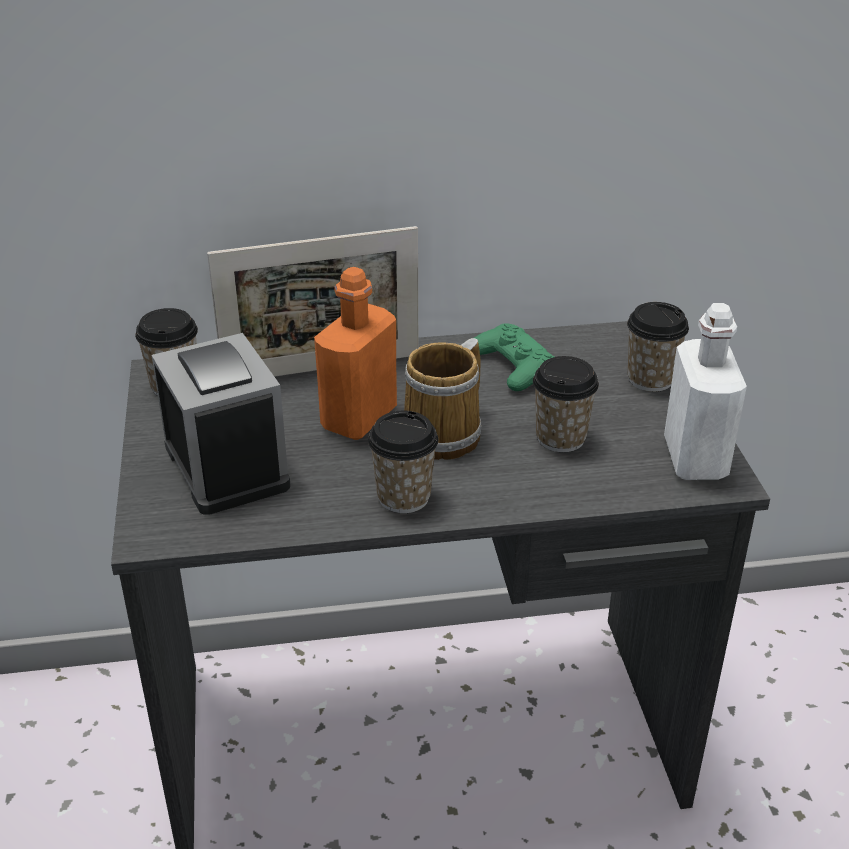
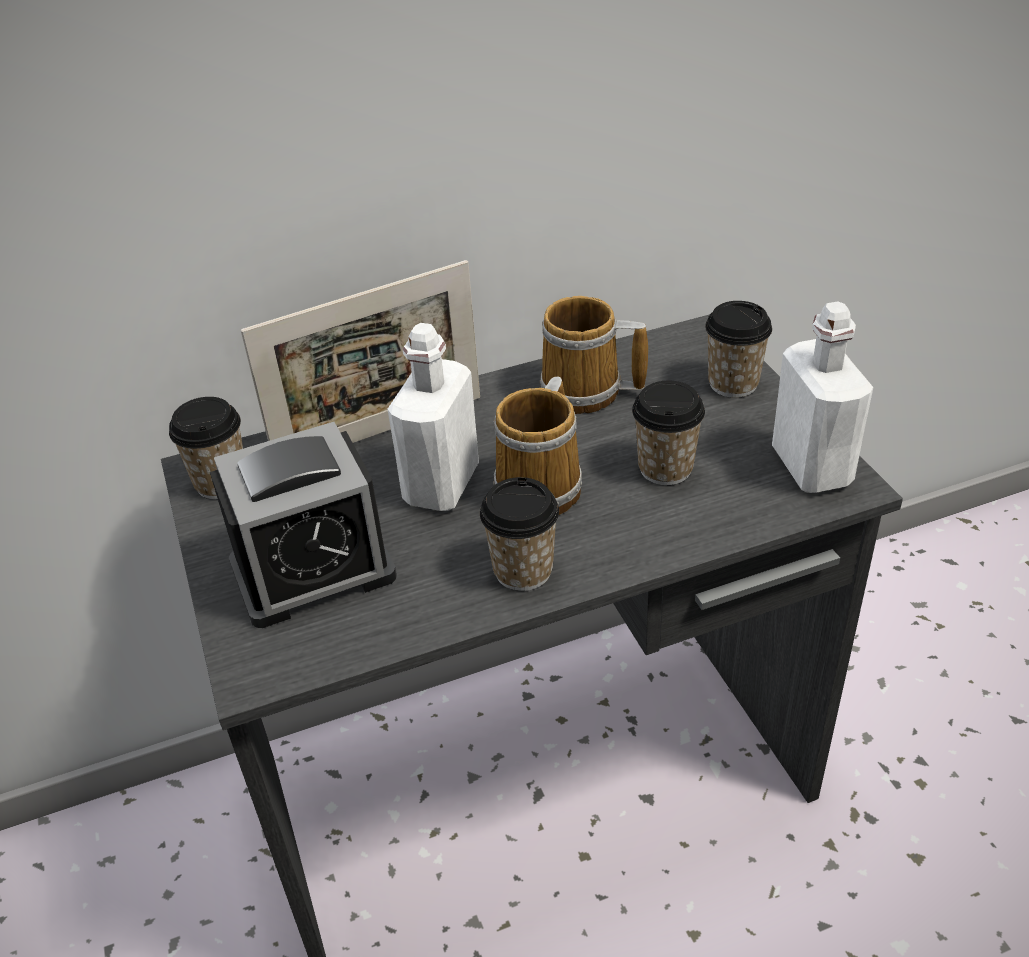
camera: 10 degrees left, 5 degrees up
alarm clock [152,333,291,515] -> alarm clock turned 105 degrees clockwise [210,422,397,628]
orange bottle [314,267,397,440] -> white bottle [388,323,479,511]
green game controller [474,323,555,391] -> mug [540,296,648,414]

